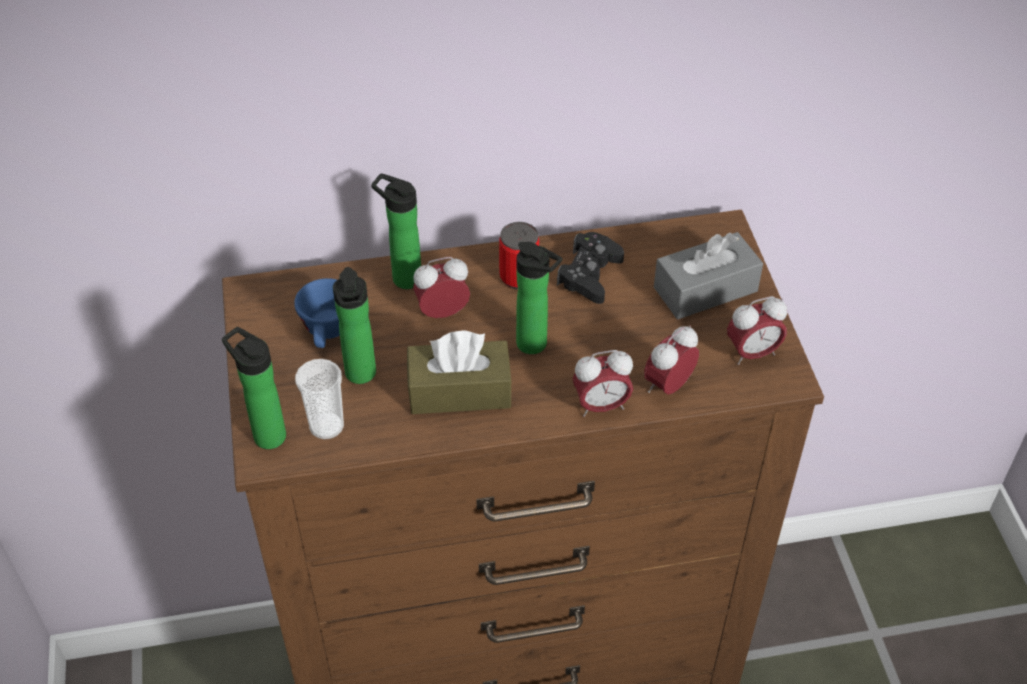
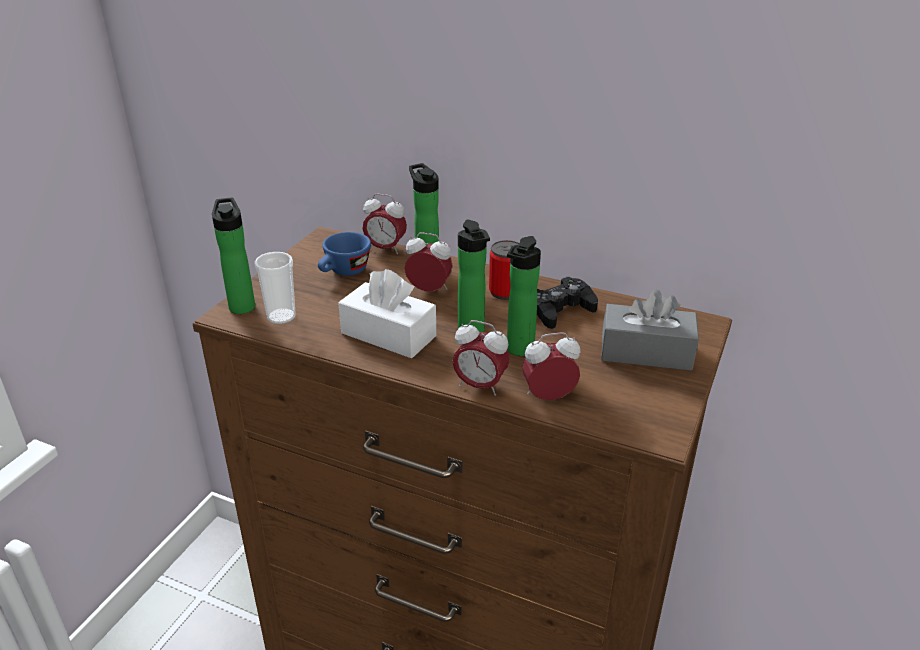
camera: 35 degrees right, 15 degrees down
bottle [333,267,376,384] -> bottle moved to [507,236,541,356]
brown tissue box [407,330,512,414] -> white tissue box [338,269,436,359]
alarm clock [727,296,787,365] -> alarm clock moved to [363,193,407,254]

